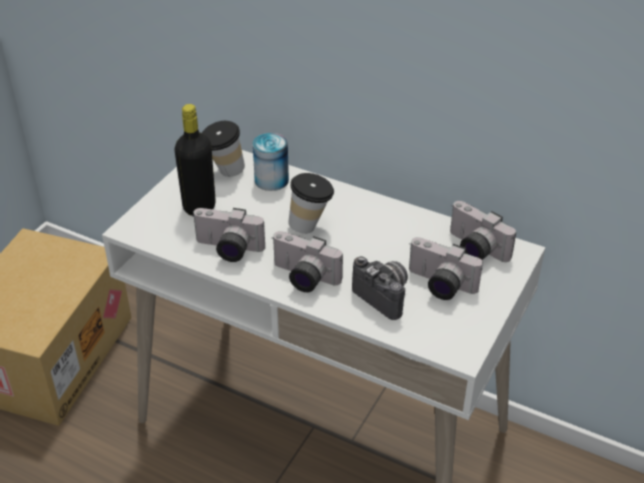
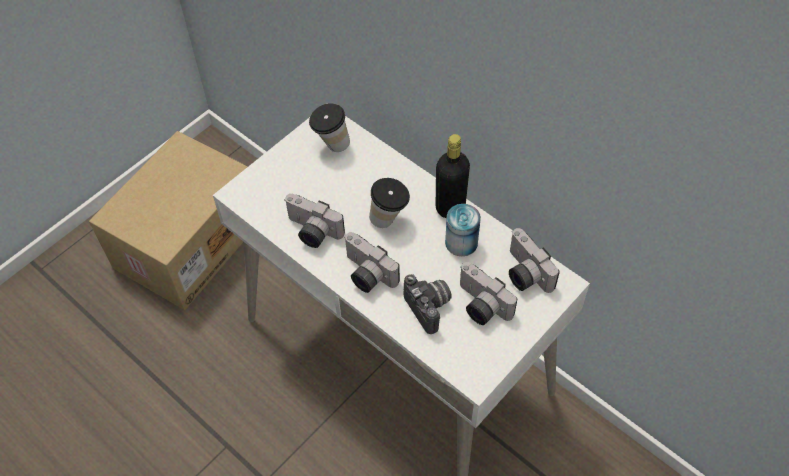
camera: 15 degrees right, 15 degrees up
black bottle [175,104,216,216] -> black bottle moved to [436,134,470,218]
can [253,133,289,191] -> can moved to [445,204,481,256]

